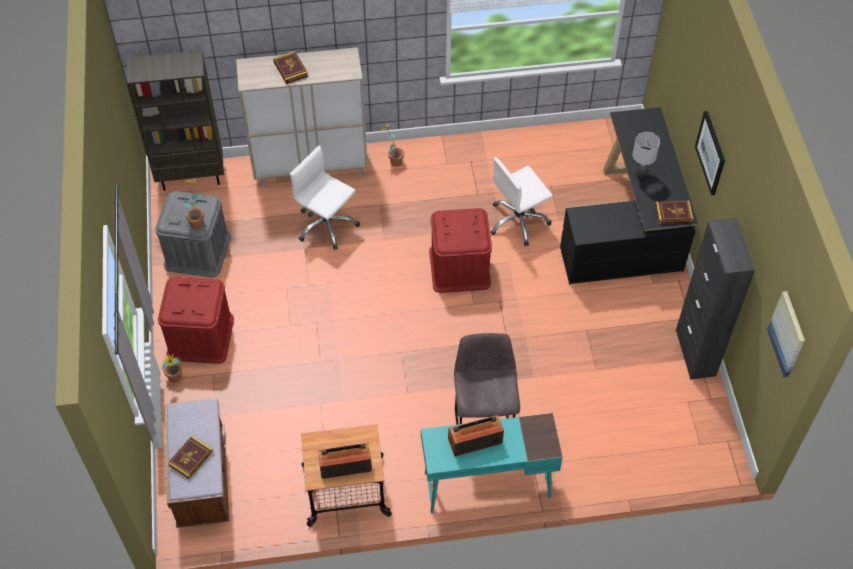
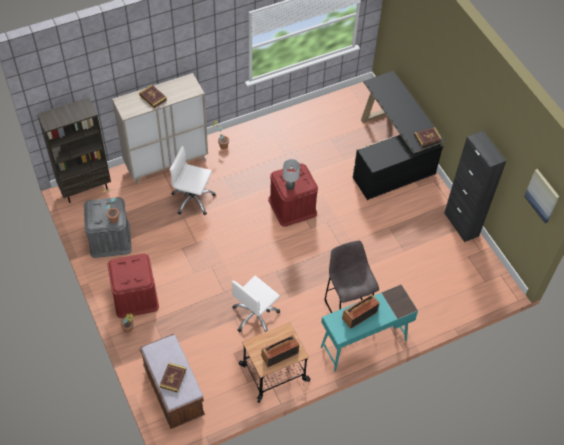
camera: 20 degrees left, 0 degrees up
white office chair [490,157,553,246] -> white office chair moved to [232,276,280,332]
grey table lamp [633,132,660,178] -> grey table lamp moved to [283,159,300,190]
picture [695,111,725,195] -> none

